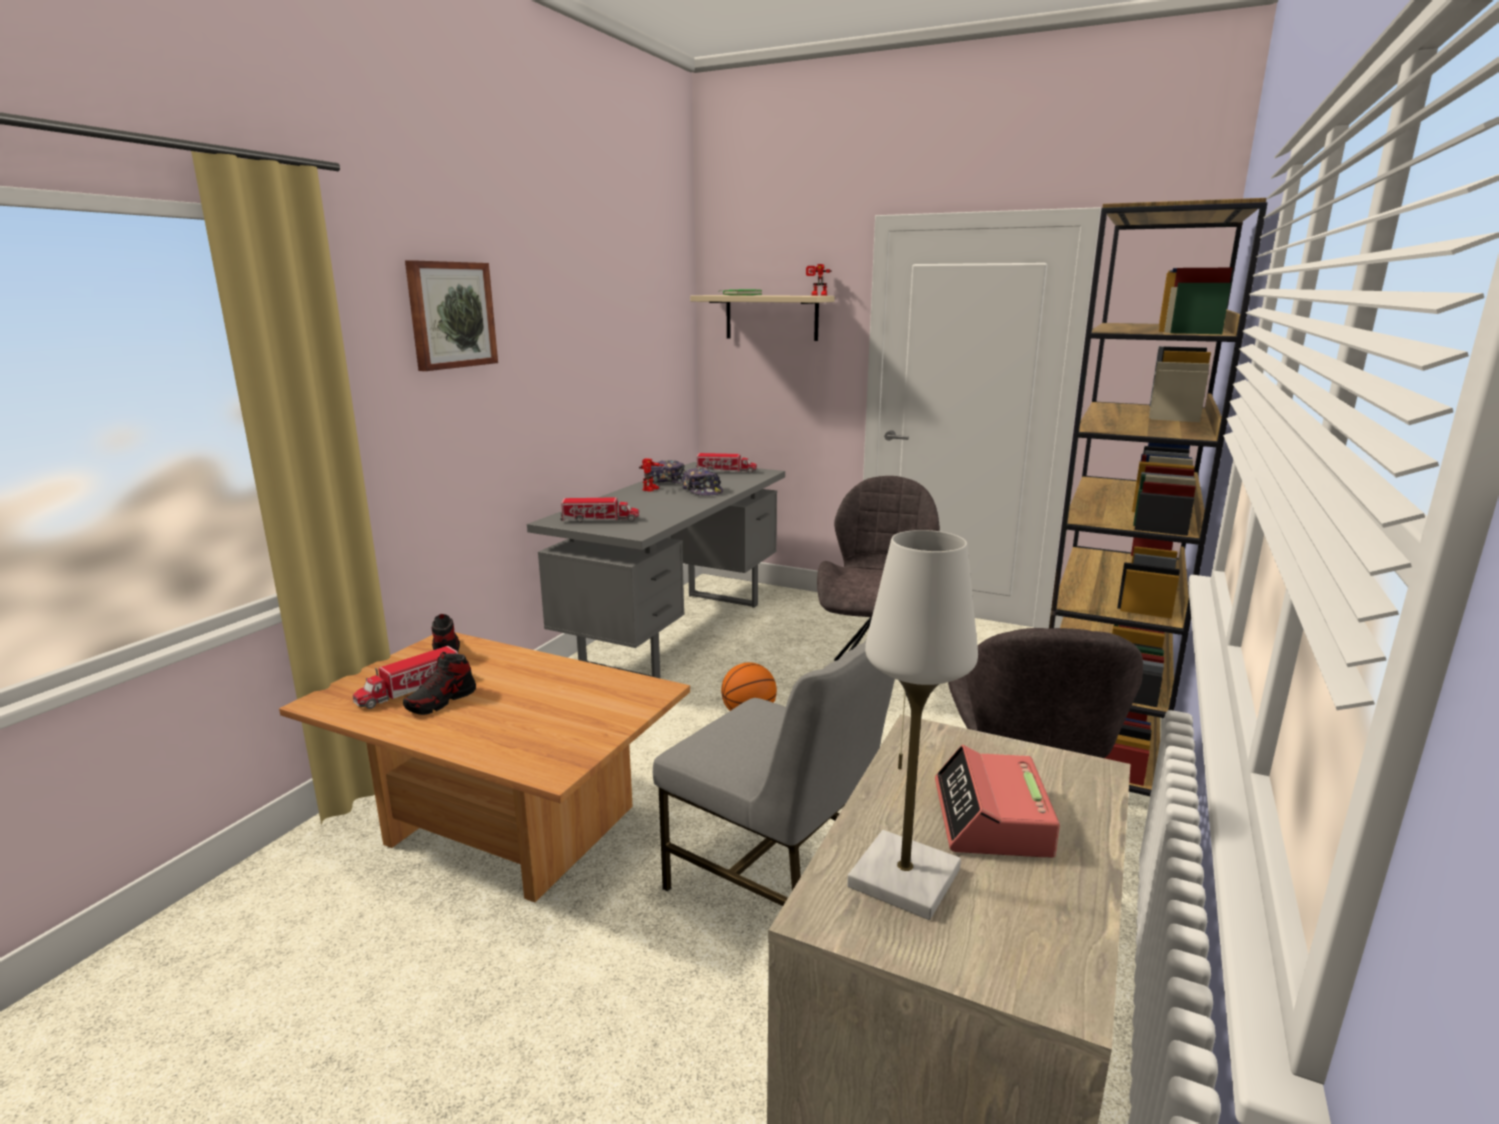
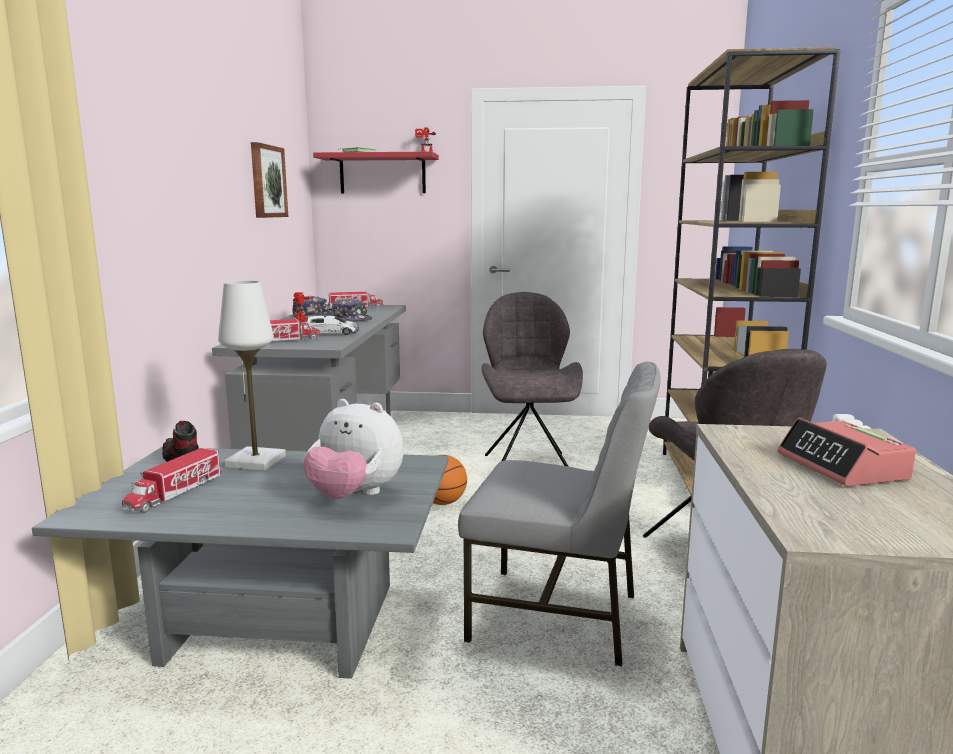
camera: 20 degrees left, 5 degrees down
brown coffee table [279,632,690,903] -> grey coffee table [32,447,448,679]
shoe [403,652,476,715] -> none
picture [405,260,498,371] -> picture moved to [251,142,288,218]
beige shelf [690,295,835,341] -> red shelf [313,152,439,193]
white table lamp [847,530,978,920] -> white table lamp moved to [218,281,286,471]
none -> plush toy [303,399,403,499]
none -> toy car [304,315,359,335]

